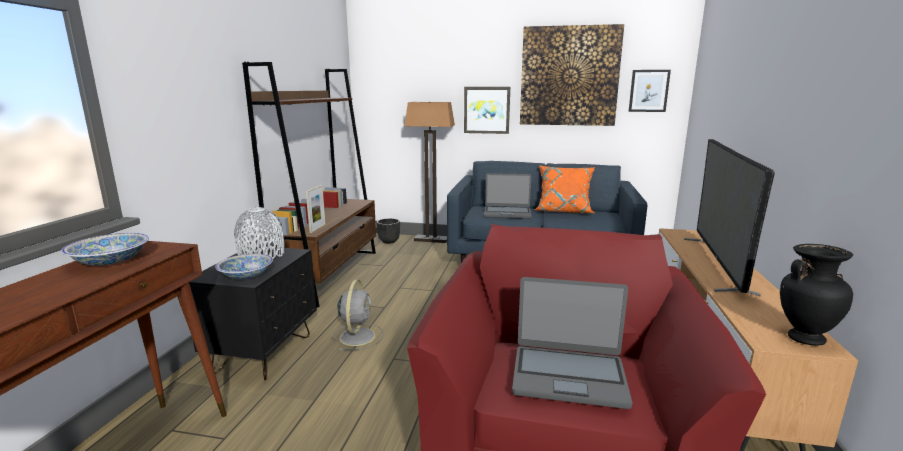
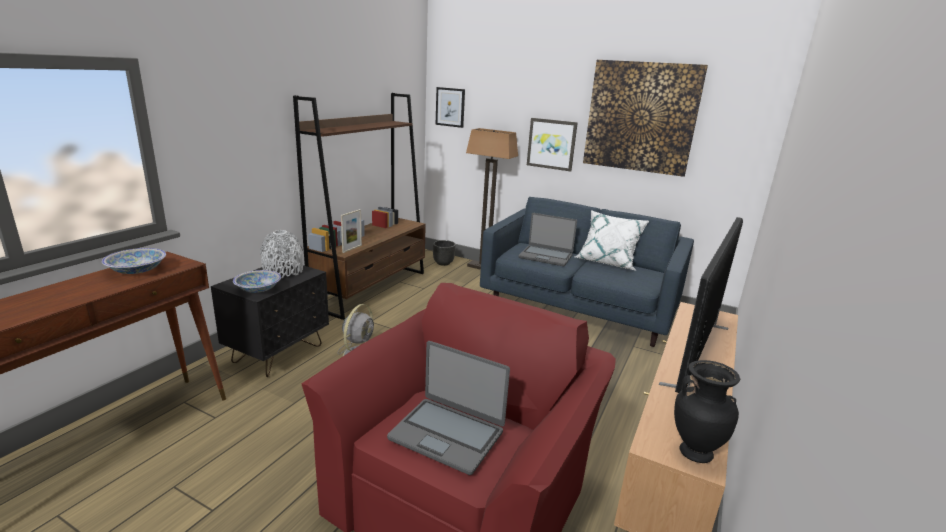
camera: 15 degrees right, 5 degrees up
orange pillow [534,165,595,213] -> white pillow [575,210,649,271]
picture [629,70,671,112] -> picture moved to [435,87,465,128]

